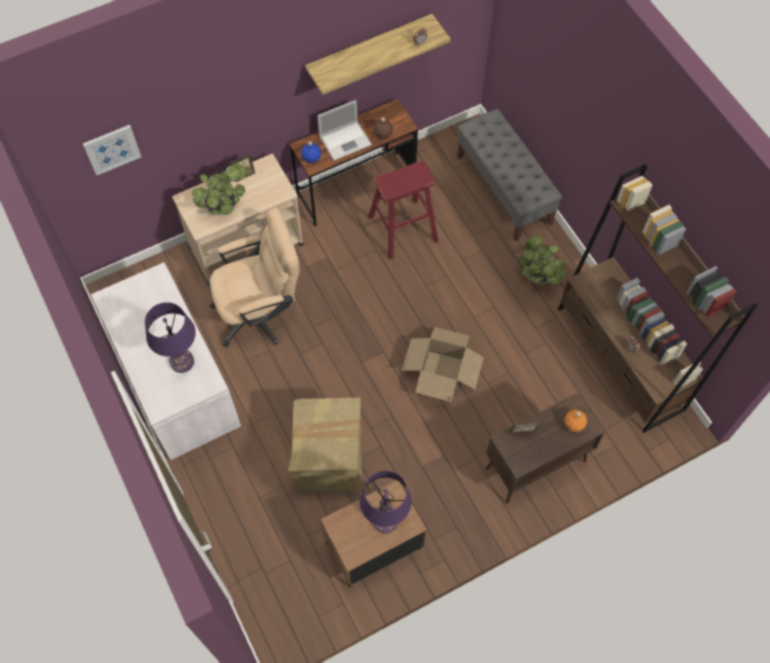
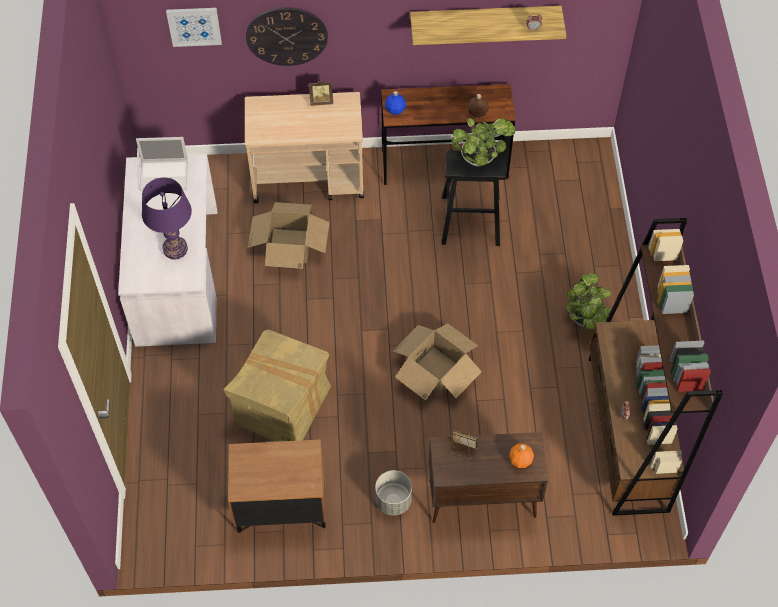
camera: 25 degrees right, 5 degrees down
potted plant [192,164,247,215] -> potted plant moved to [452,118,515,166]
beige office chair [210,208,300,347] -> cardboard box [248,202,330,269]
laptop [317,100,372,161] -> laptop moved to [136,137,188,191]
purple table lamp [360,471,412,533] -> none
red stool [368,160,438,259] -> black stool [441,150,506,246]
grey bench [457,109,562,242] -> none
none -> wall clock [246,7,328,66]
none -> grey planter [375,470,412,515]

